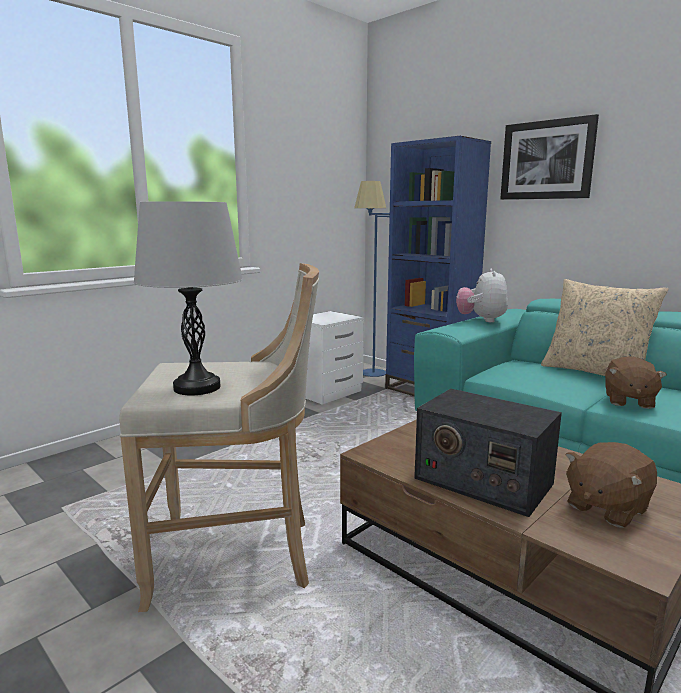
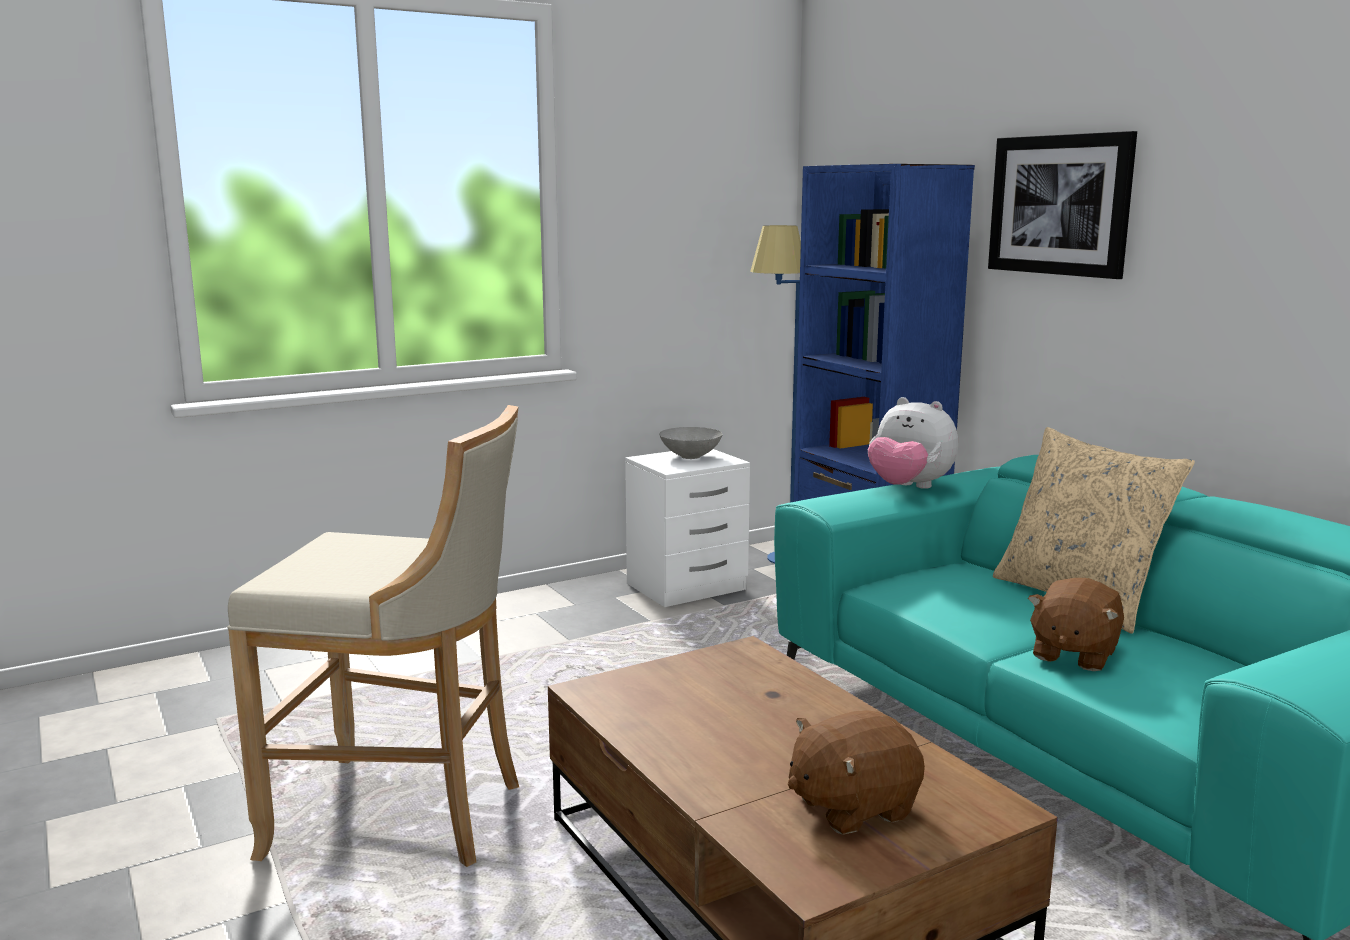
camera: 15 degrees right, 0 degrees up
grey table lamp [134,201,243,395] -> none
radio [414,389,562,517] -> none
plush toy [456,269,508,322] -> plush toy turned 75 degrees counterclockwise [868,397,958,489]
none -> grey bowl [659,427,722,459]

